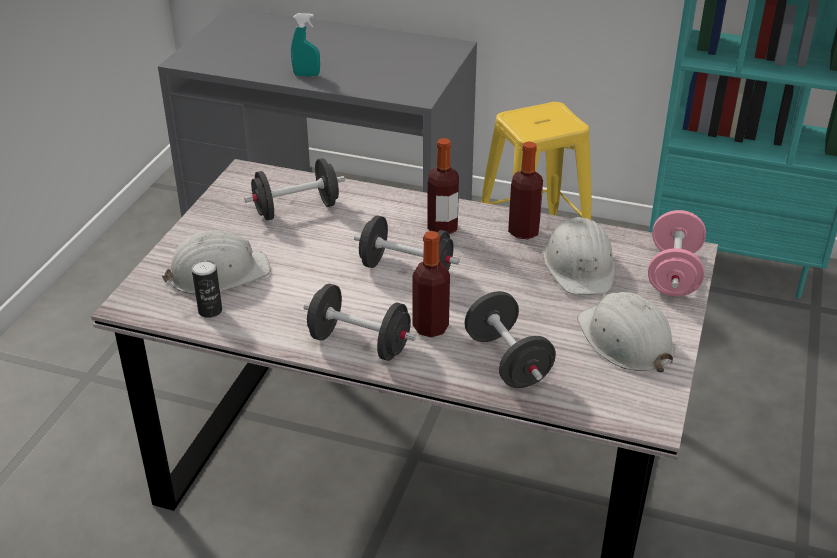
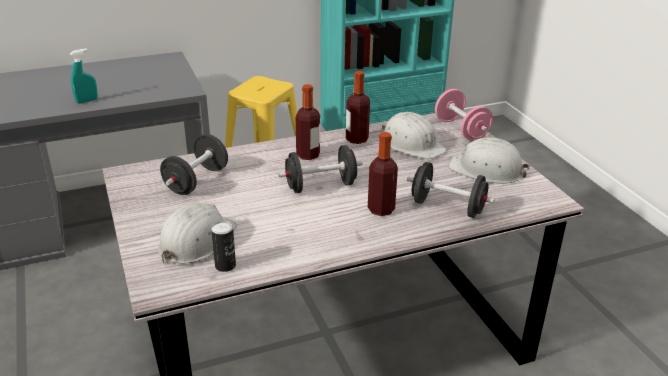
camera: 40 degrees left, 5 degrees down
black dumbbell [304,284,416,361] -> none

